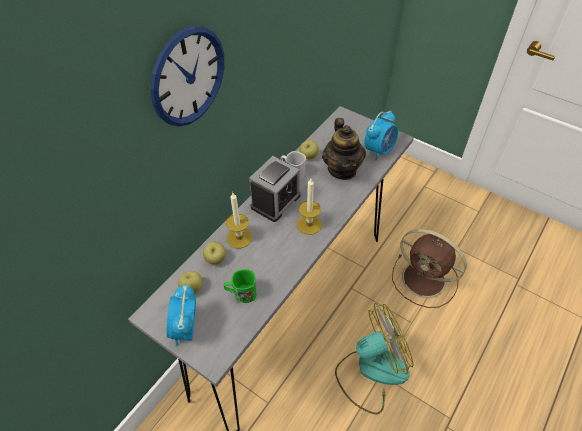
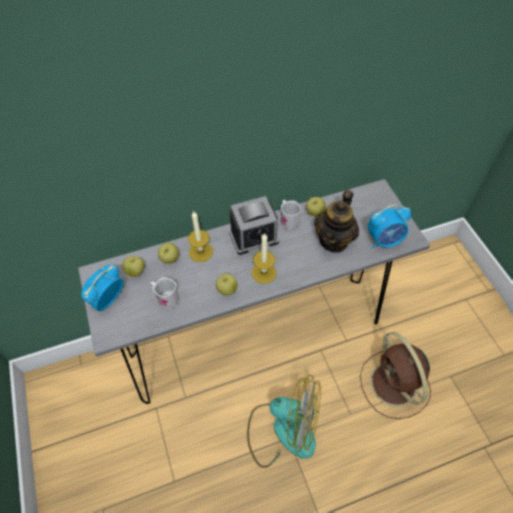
camera: 35 degrees right, 5 degrees up
wall clock [150,26,224,127] -> none
green mug [224,269,257,303] -> white mug [150,277,180,309]
none -> apple [216,274,237,296]

